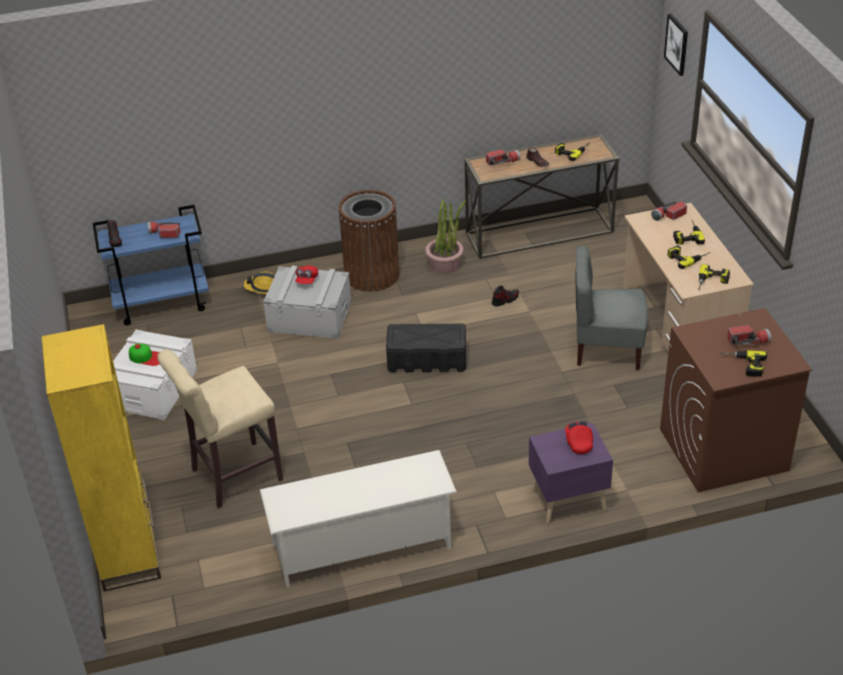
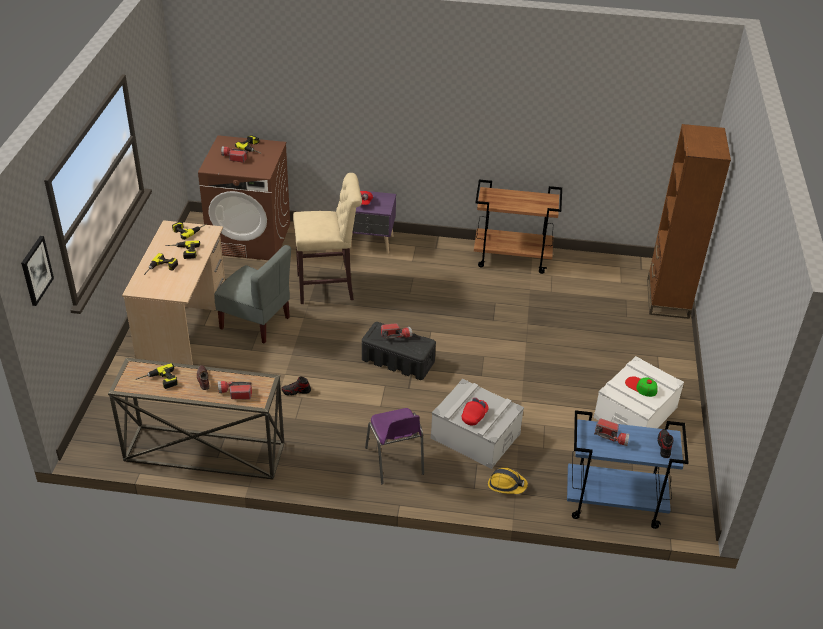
camera: 160 degrees left, 0 degrees up
yellow bookcase [41,324,161,592] -> brown bookcase [647,124,731,319]
beige stool [157,349,283,508] -> beige stool moved to [293,173,362,304]
white shoe rack [260,450,457,588] -> brown cart [474,179,562,274]
brown trash can [338,190,400,292] -> purple chair [365,408,424,484]
potted plant [425,199,466,273] -> none
flashlight [651,201,687,221] -> flashlight moved to [381,323,412,339]

